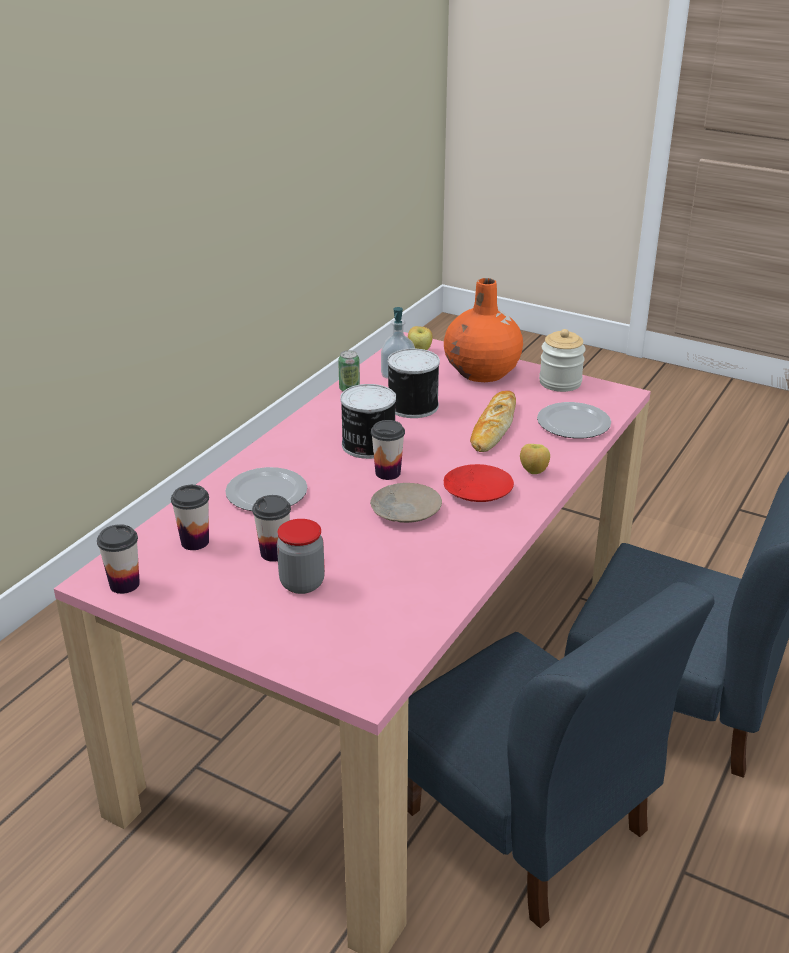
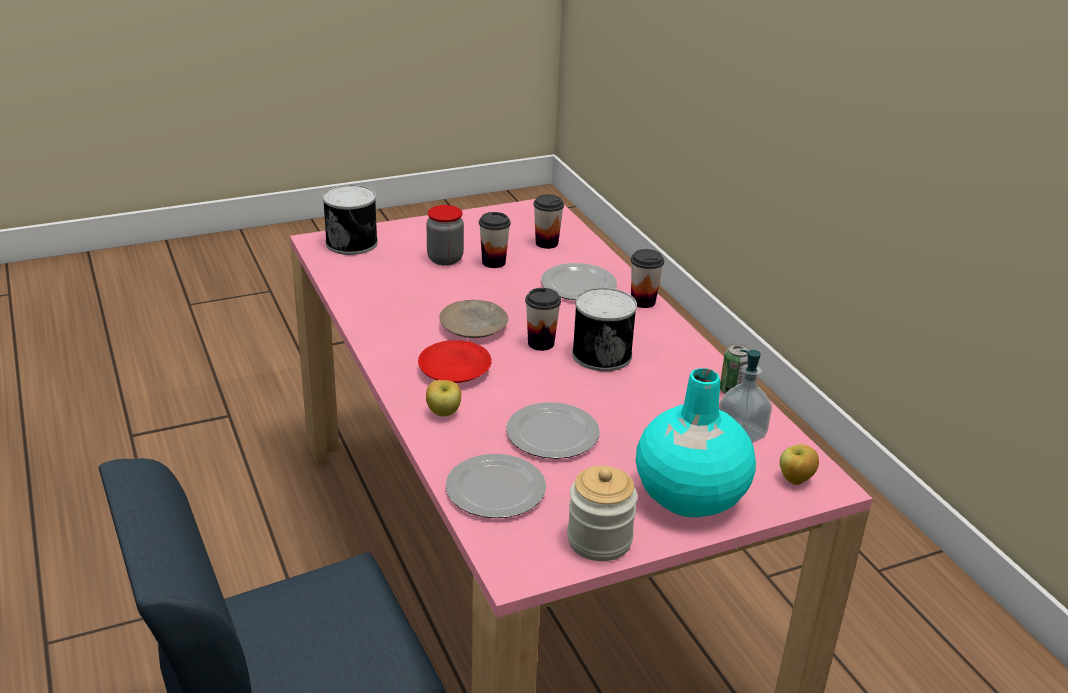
camera: 125 degrees right, 0 degrees up
cup [97,524,140,594] -> cup moved to [631,249,664,308]
can [388,349,440,418] -> can moved to [323,185,378,255]
blue chair [407,582,715,929] -> none
orange vase [444,278,523,382] -> turquoise vase [636,368,756,517]
bread [470,391,516,452] -> plate [506,402,600,459]

